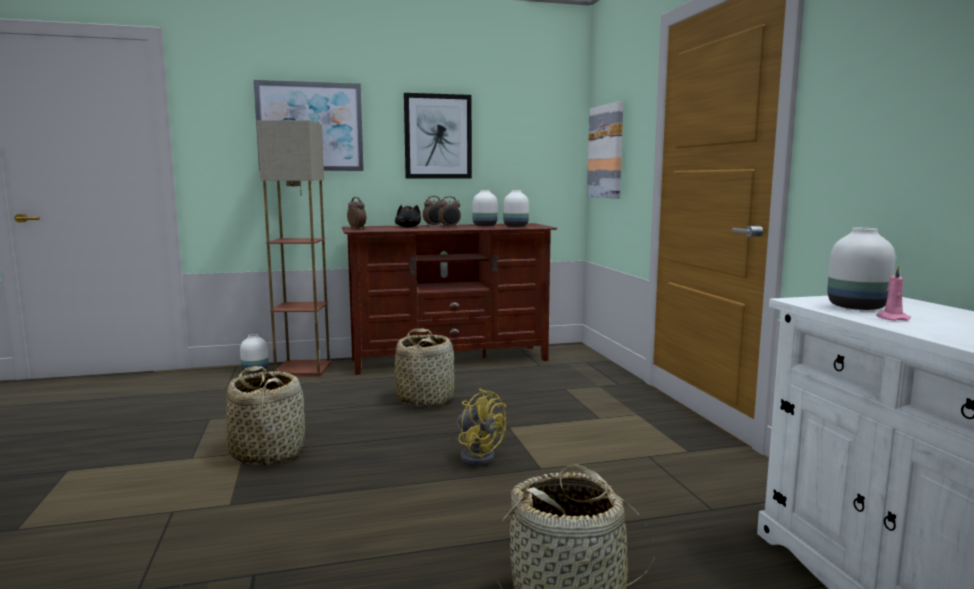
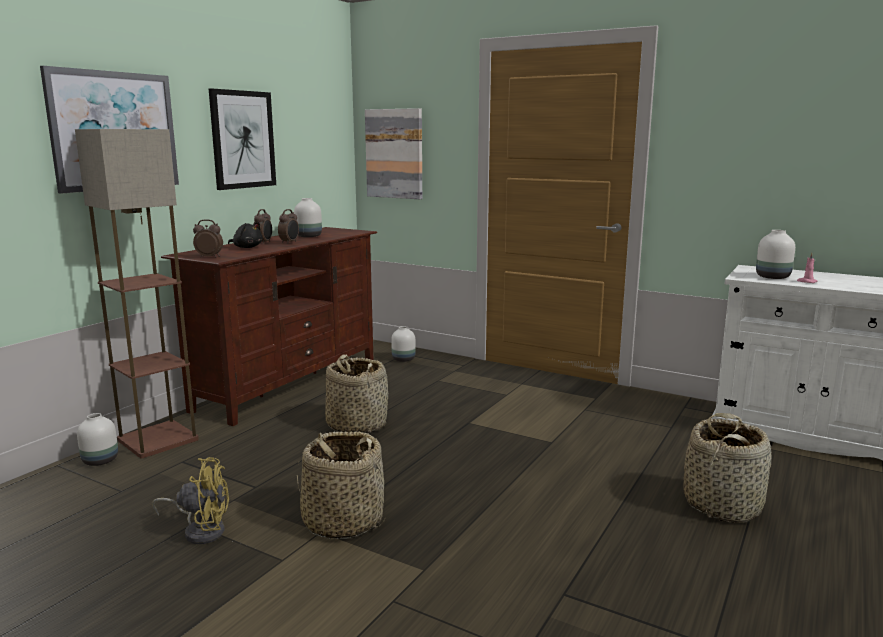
camera: 45 degrees left, 5 degrees up
yellow fan [457,389,506,466] -> yellow fan moved to [152,457,229,544]
white vase [503,190,529,227] -> white vase moved to [391,326,416,362]

